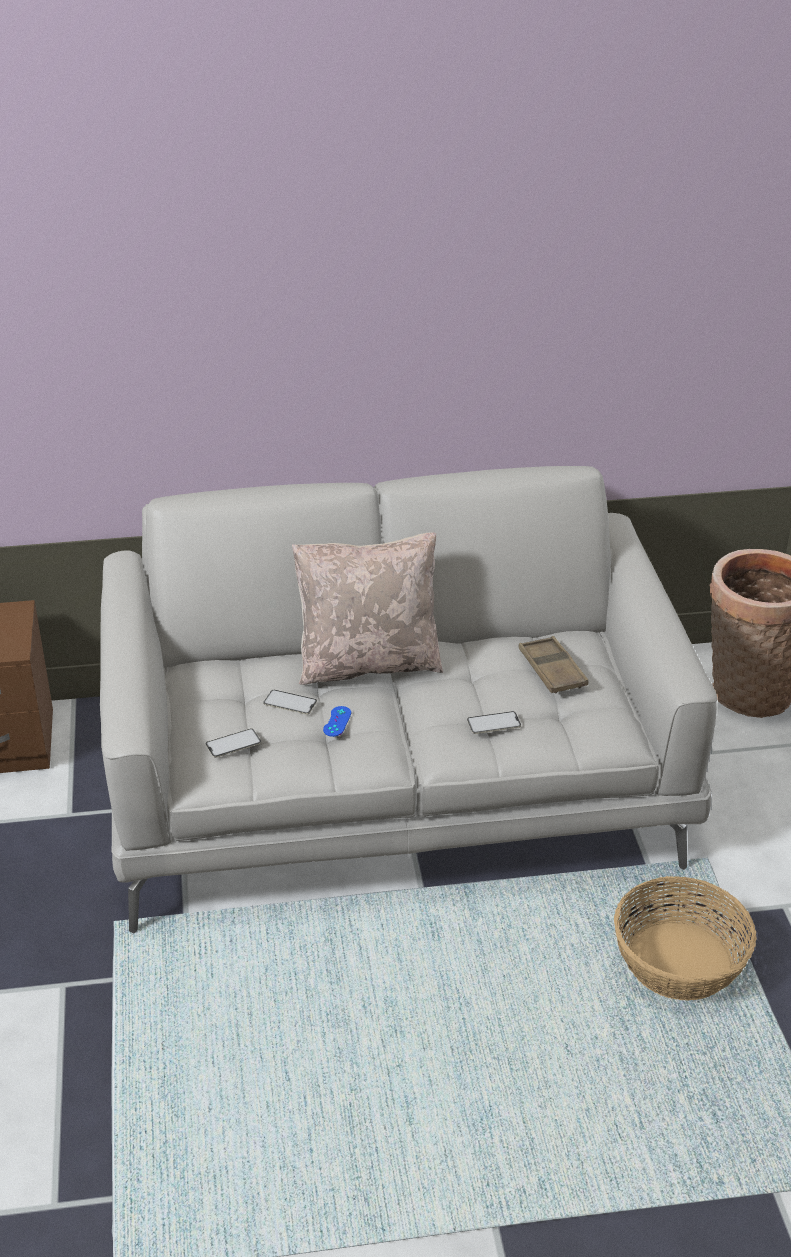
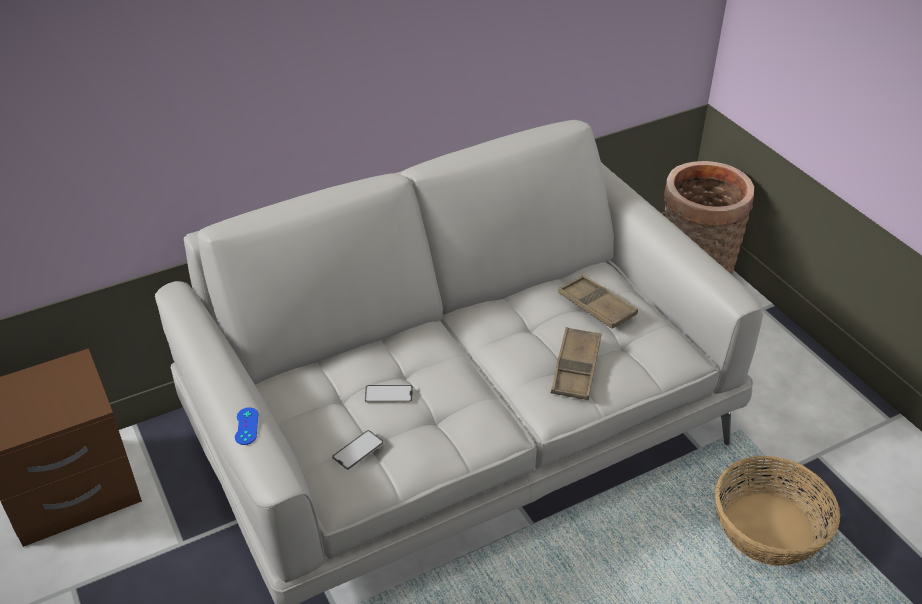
camera: 20 degrees left, 5 degrees up
beige pillow [292,532,444,685] -> none
blue game controller [323,706,351,737] -> blue game controller moved to [235,407,258,445]
phone [467,711,521,734] -> brown tray [551,327,602,400]

